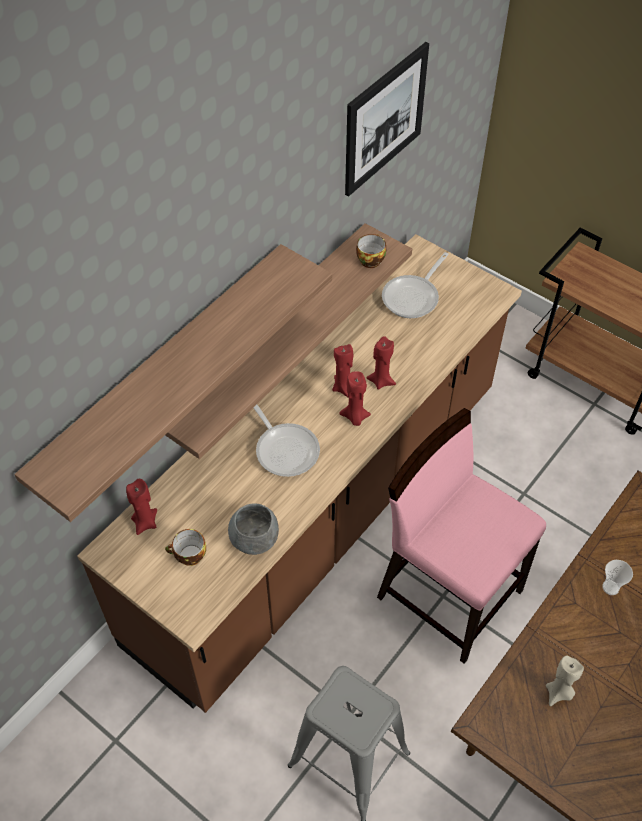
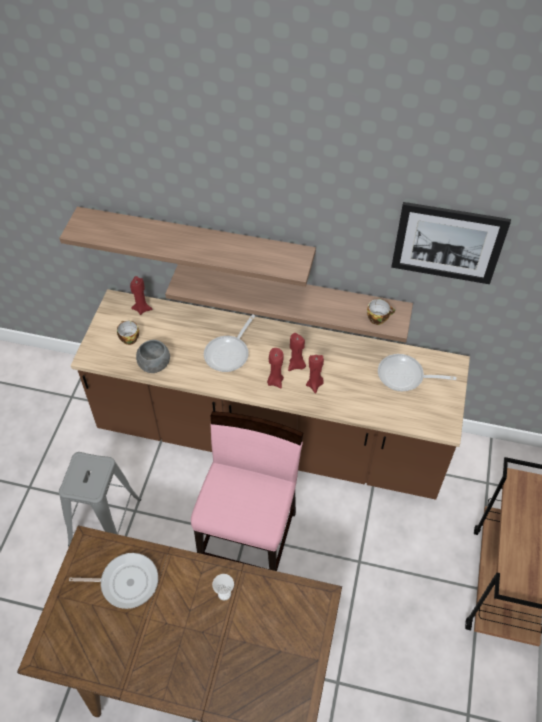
camera: 65 degrees right, 0 degrees up
beige candle [546,655,584,706] -> frying pan [69,553,158,609]

